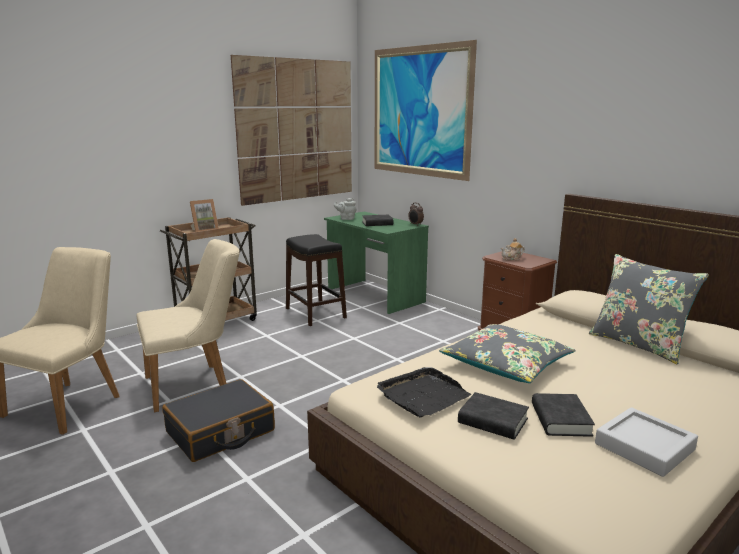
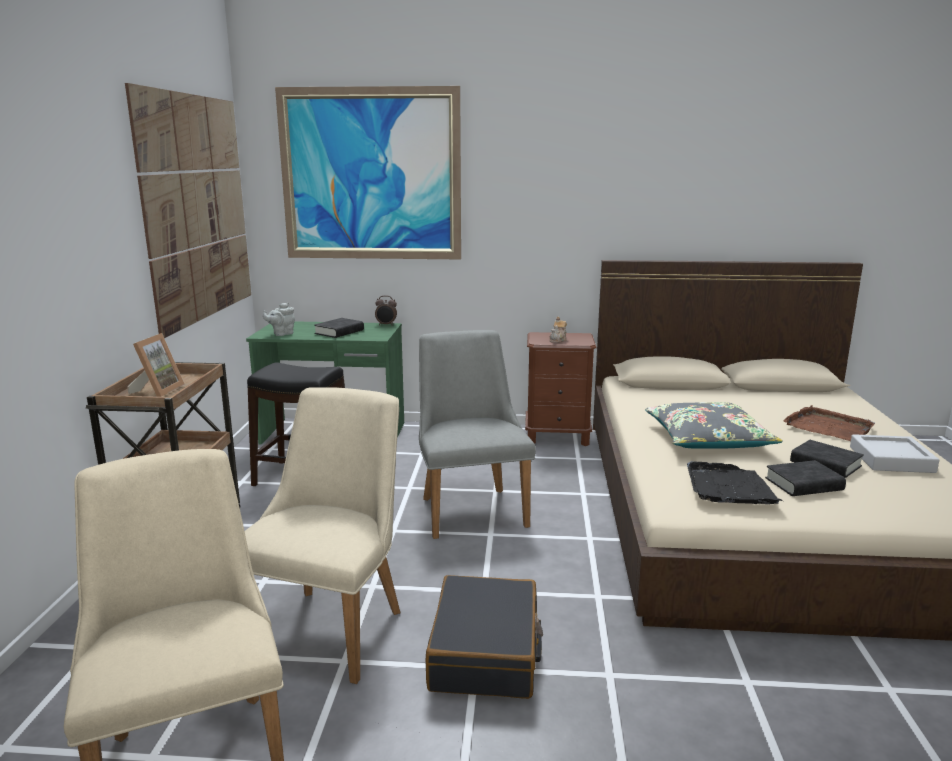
camera: 45 degrees left, 0 degrees up
grey pillow [589,254,709,365] -> none
none -> grey chair [419,330,536,539]
none -> brown tray [784,405,875,441]

